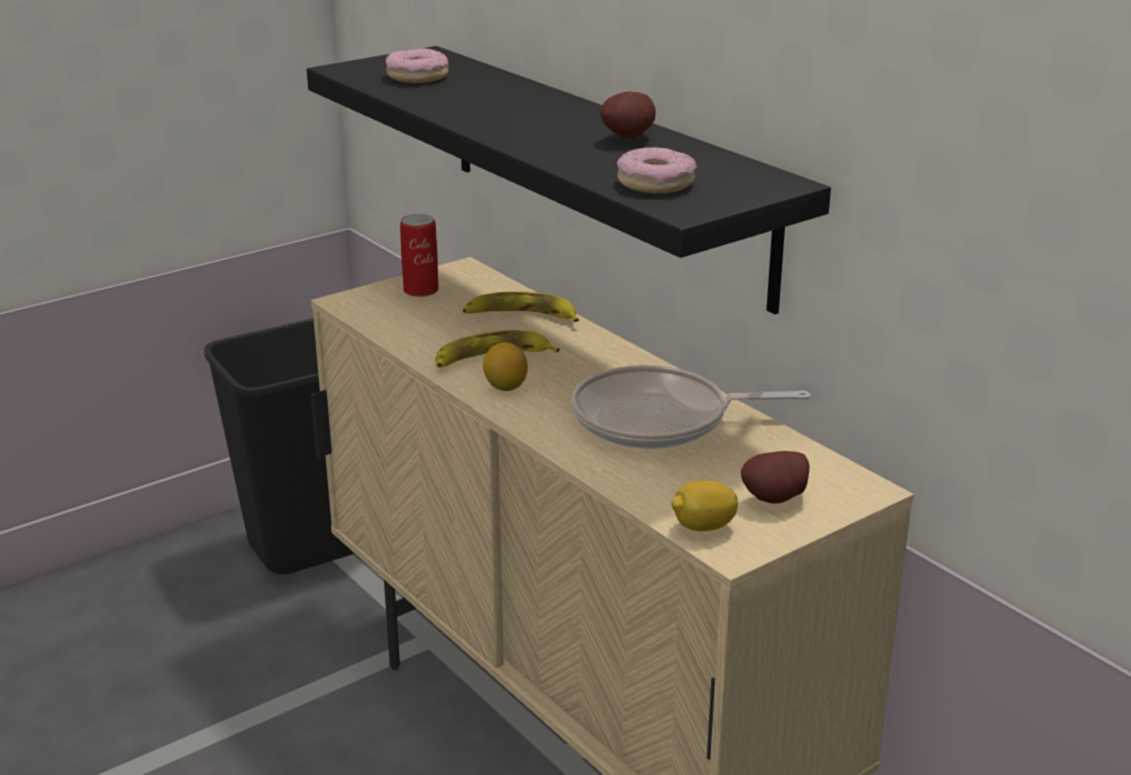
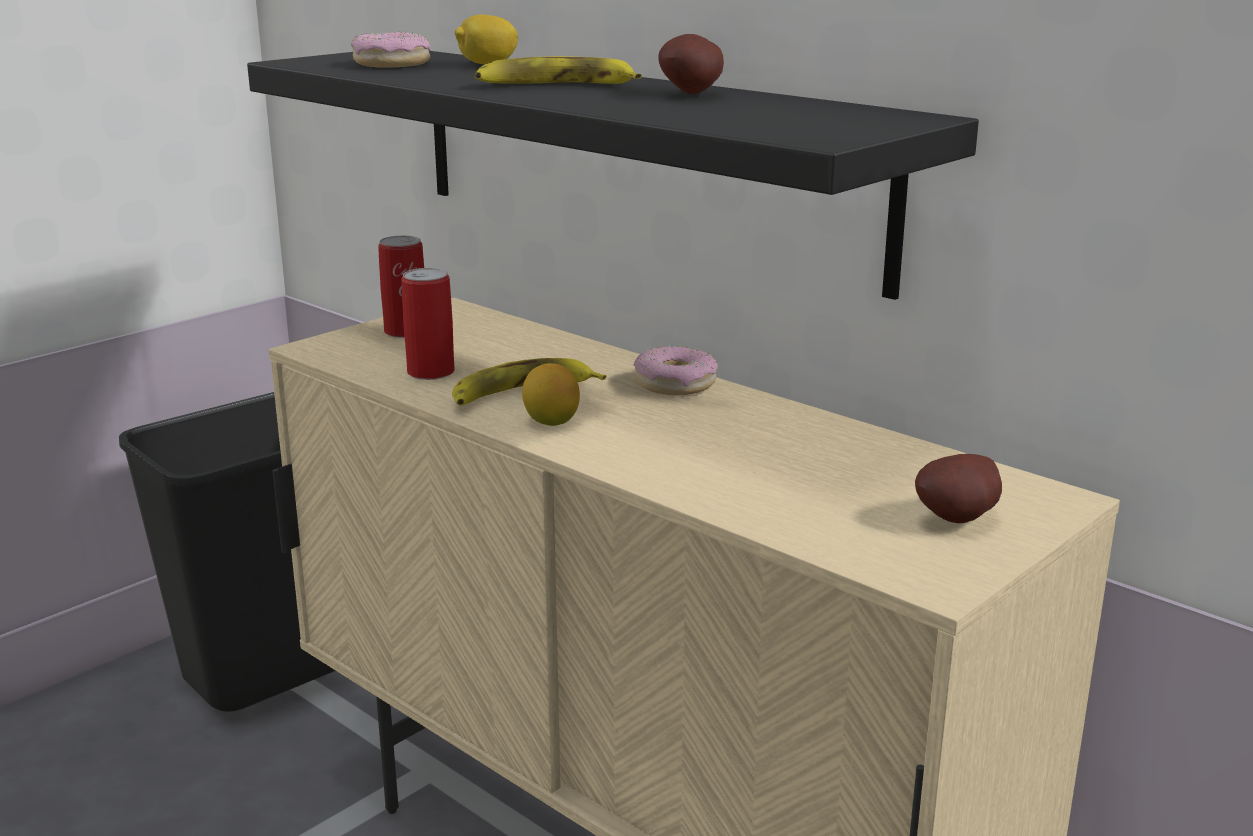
camera: 10 degrees left, 5 degrees down
banana [462,291,579,322] -> banana moved to [475,56,642,84]
frying pan [571,365,810,449] -> none
donut [617,147,697,193] -> donut moved to [633,346,718,395]
lemon [672,481,738,531] -> lemon moved to [455,15,518,65]
none -> can [401,268,455,380]

